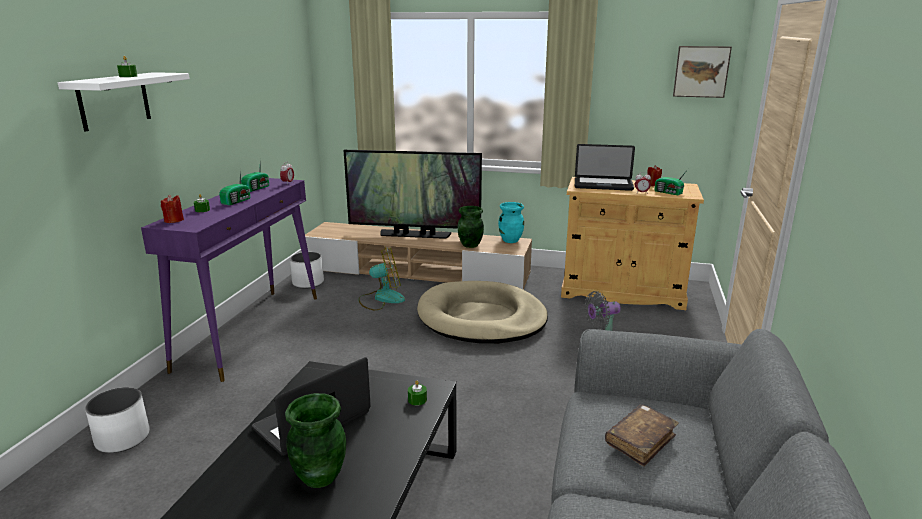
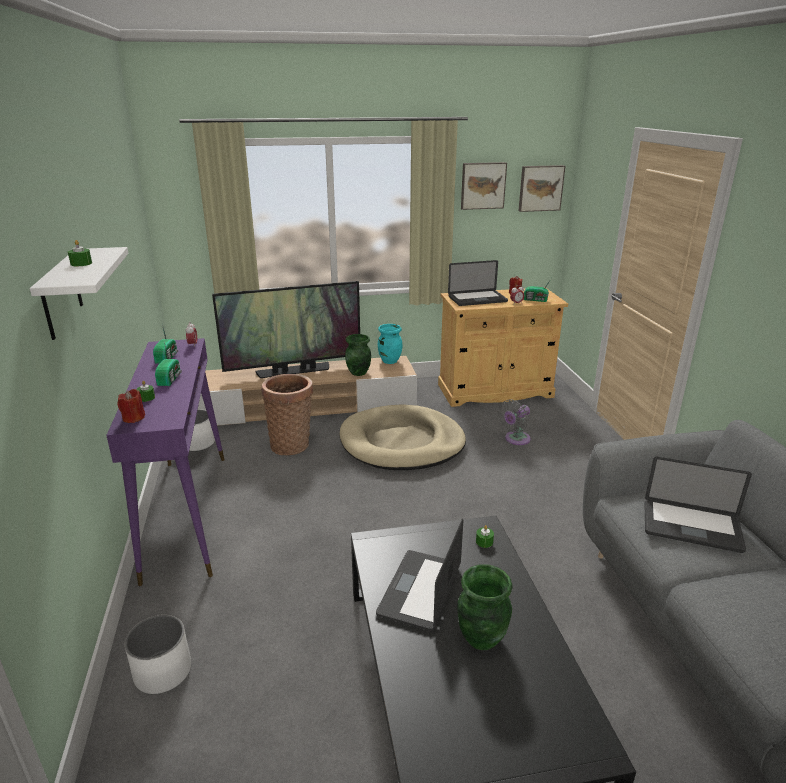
camera: 25 degrees left, 5 degrees up
fan [358,247,405,311] -> basket [261,374,313,455]
brown book [605,404,679,467] -> laptop [644,457,752,553]
none -> picture [461,162,507,210]

